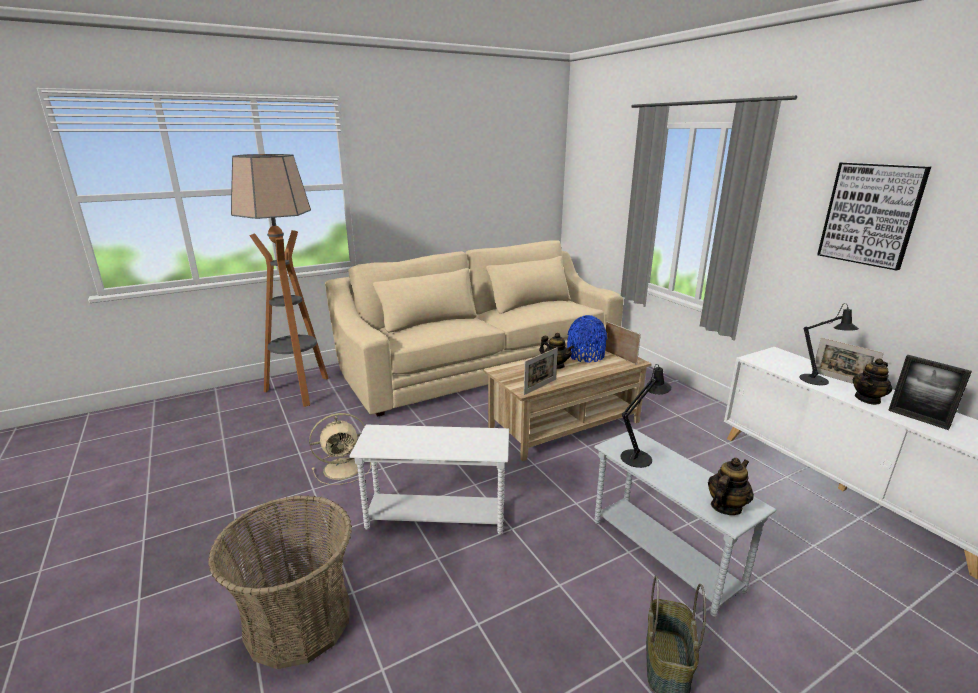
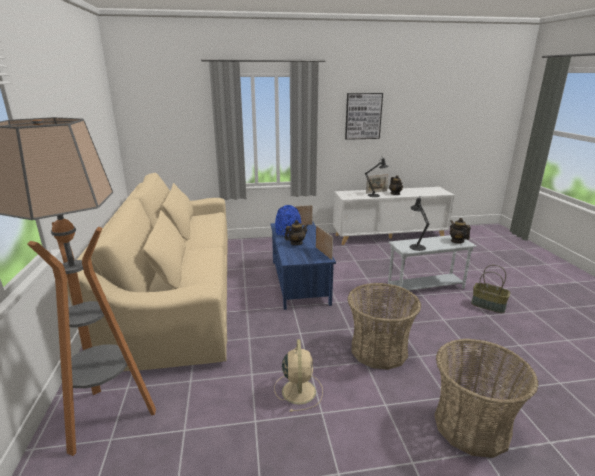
camera: 70 degrees left, 0 degrees up
white side table [349,425,509,535] -> basket [347,283,421,370]
beige coffee table [483,342,652,461] -> blue coffee table [271,221,336,310]
picture frame [888,355,972,430] -> none

